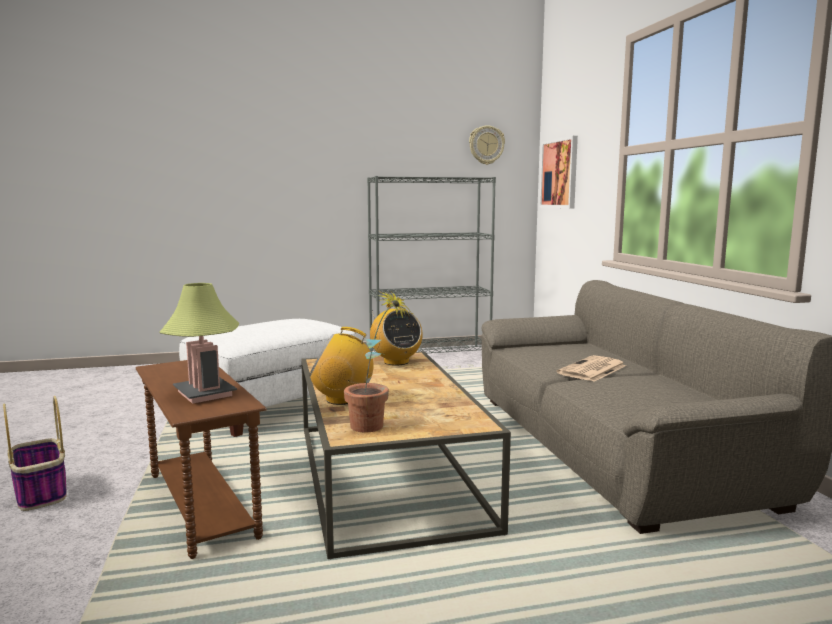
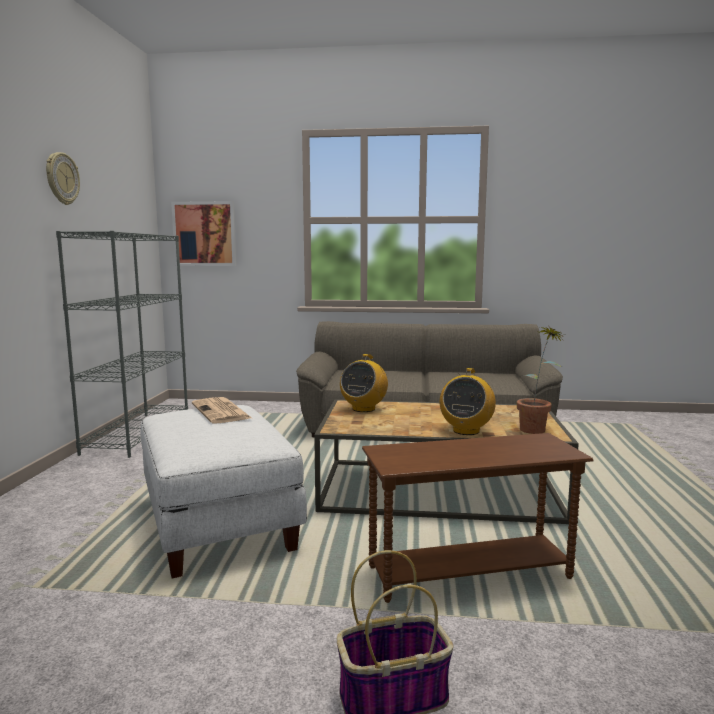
camera: 70 degrees left, 0 degrees up
table lamp [159,283,239,404] -> none
radio [370,303,423,366] -> radio turned 120 degrees clockwise [340,354,388,412]
wall clock [469,125,505,165] -> wall clock moved to [46,152,80,205]
newspaper [557,355,626,382] -> newspaper moved to [192,397,252,423]

